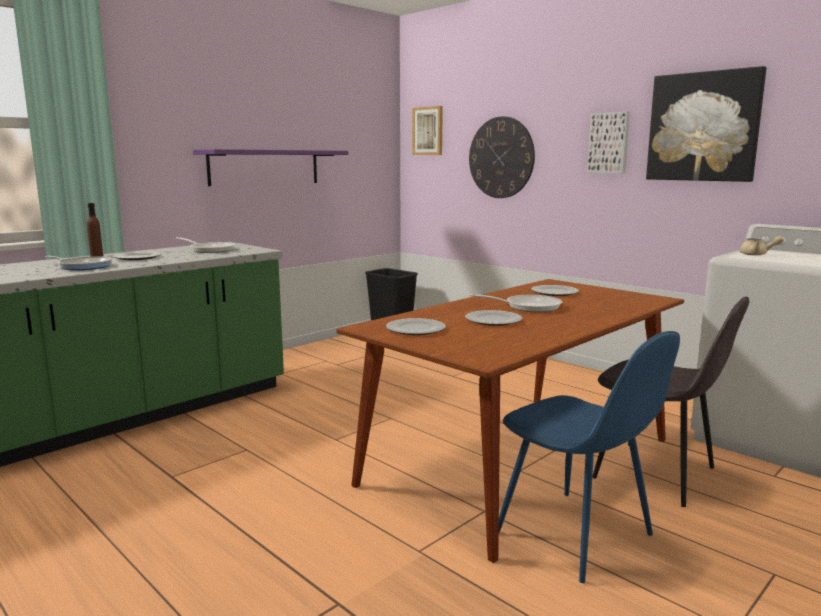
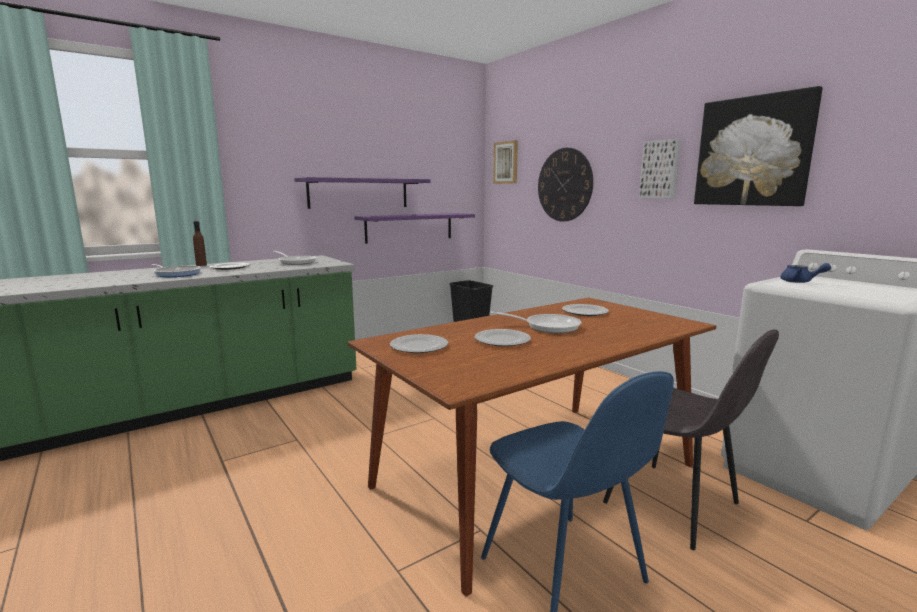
camera: 10 degrees right, 0 degrees up
beige teapot [739,236,784,255] -> blue teapot [781,263,831,283]
none -> purple shelf [354,213,475,244]

